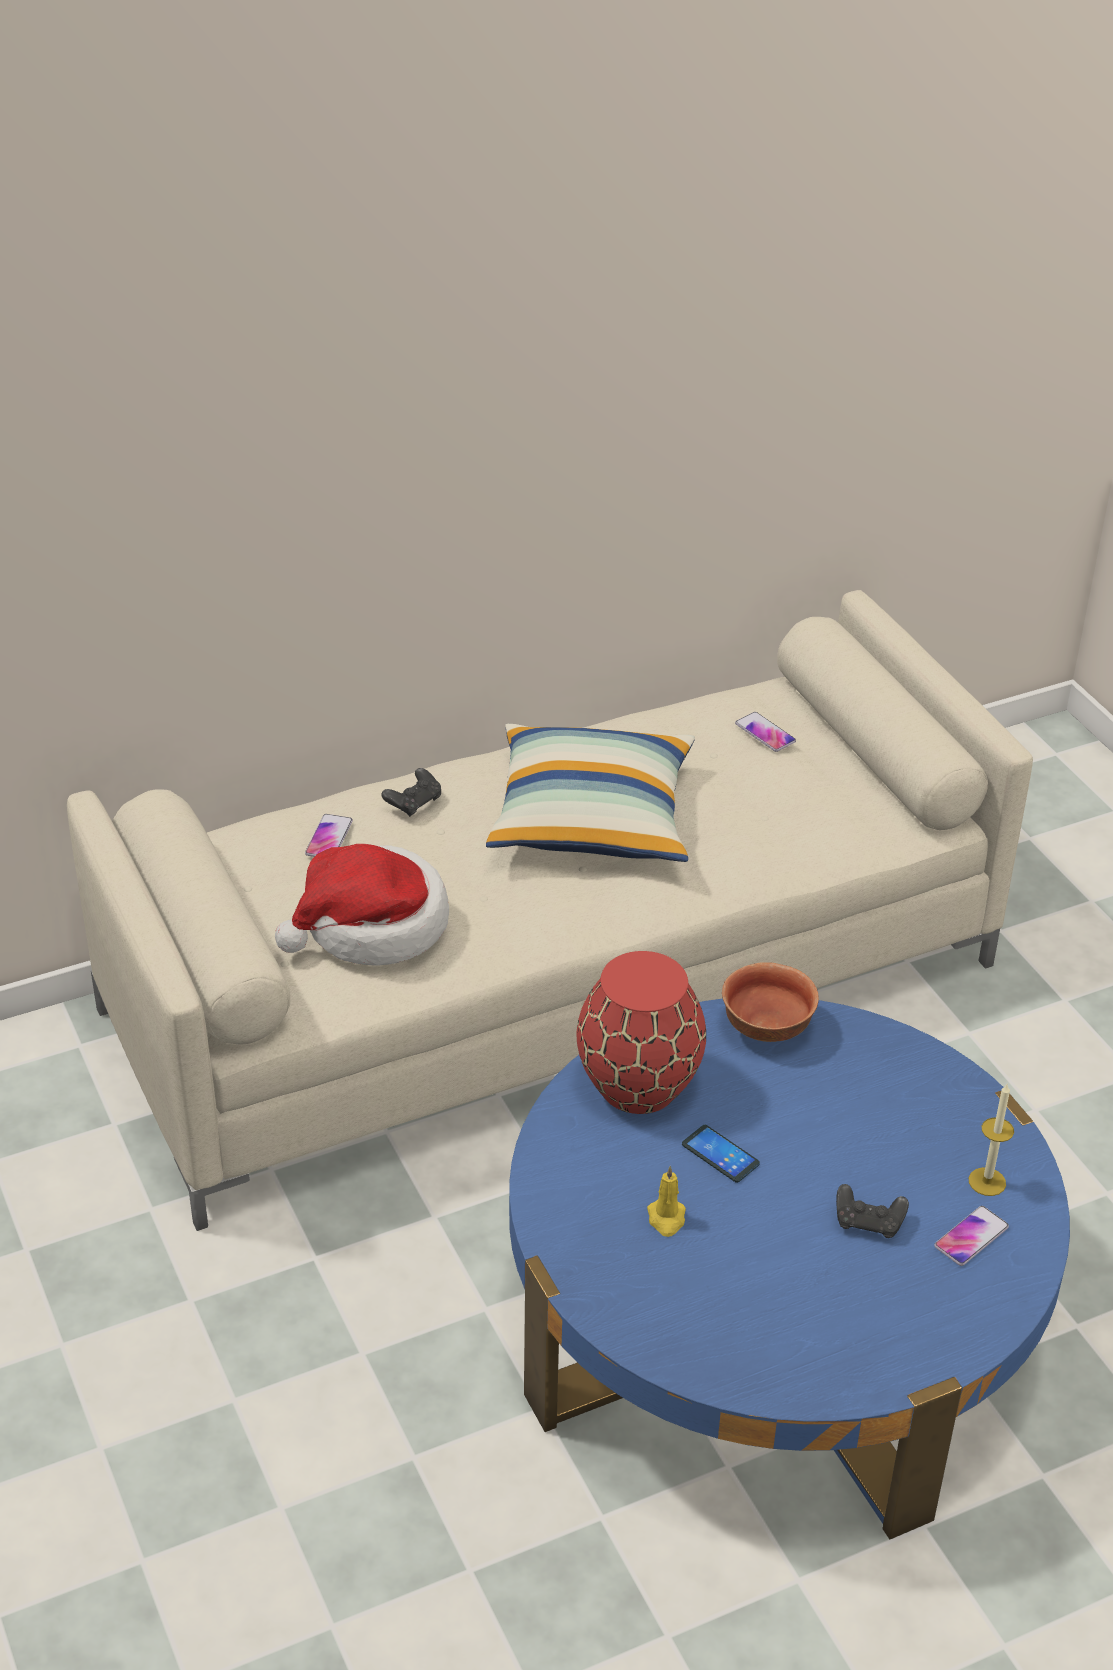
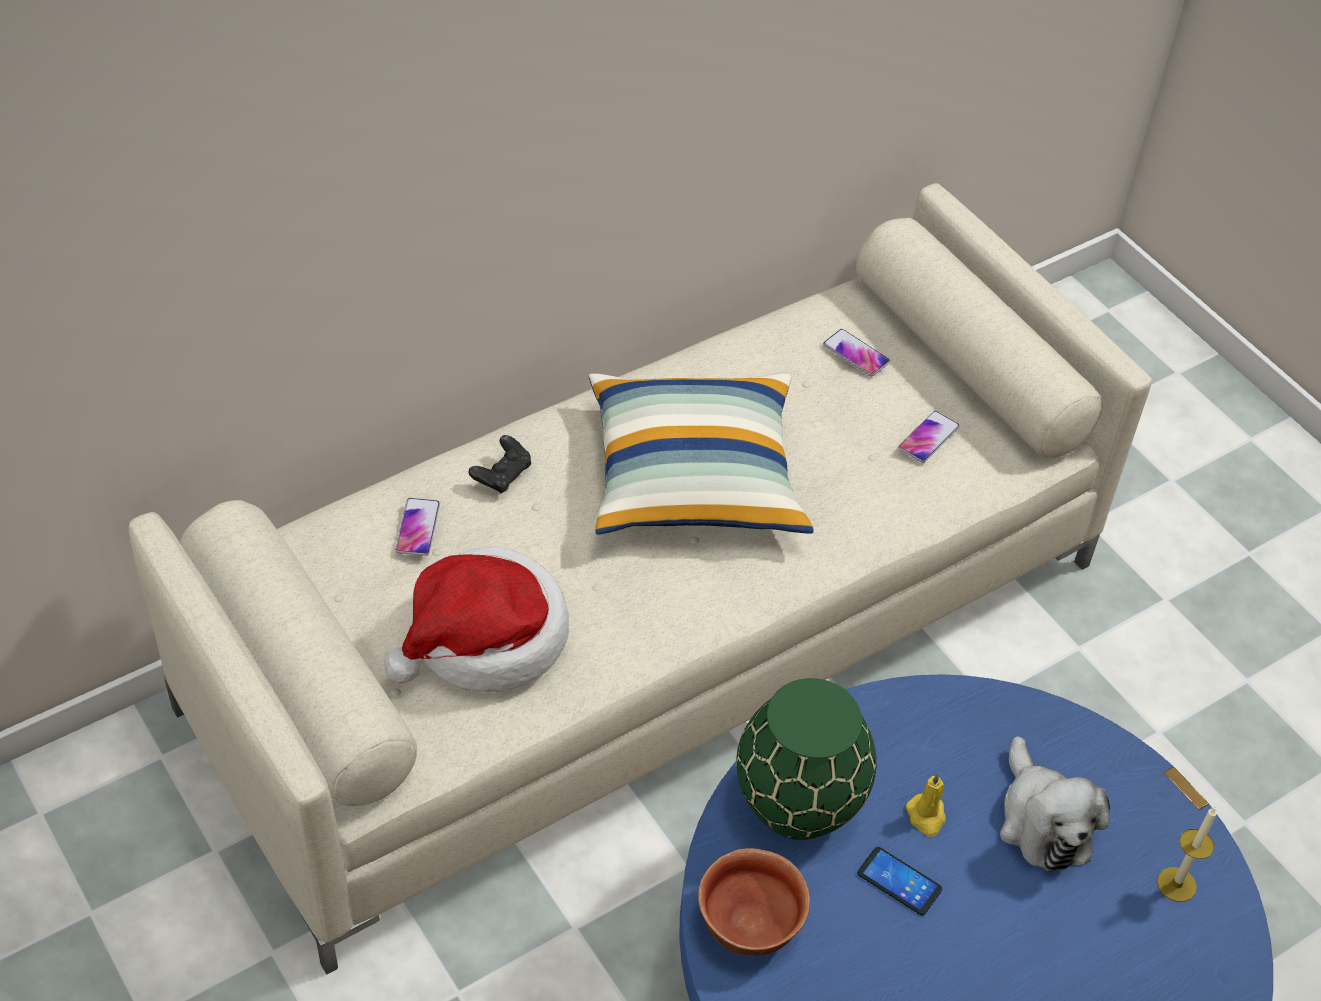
camera: 10 degrees left, 10 degrees up
red vase [577,951,706,1114] -> green vase [736,678,877,840]
yellow candle [647,1166,686,1237] -> yellow candle moved to [906,773,946,837]
bowl [722,962,819,1042] -> bowl moved to [698,848,810,956]
black game controller [836,1184,909,1238] -> none
phone [934,1206,1009,1266] -> phone moved to [898,411,960,463]
none -> plush toy [1000,736,1110,872]

